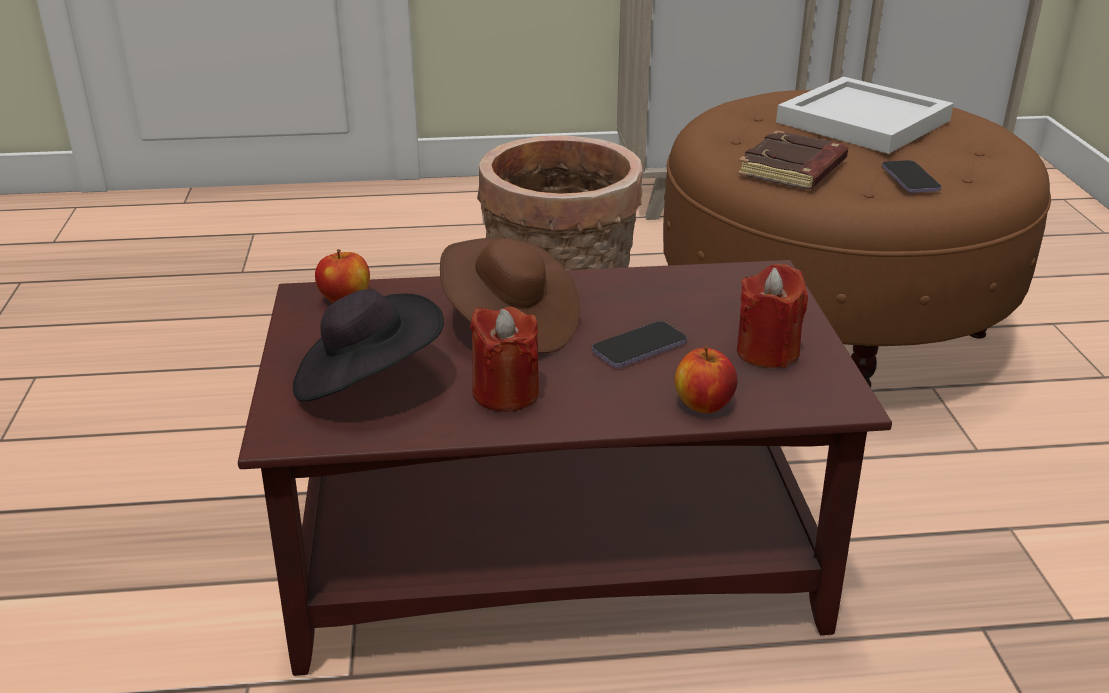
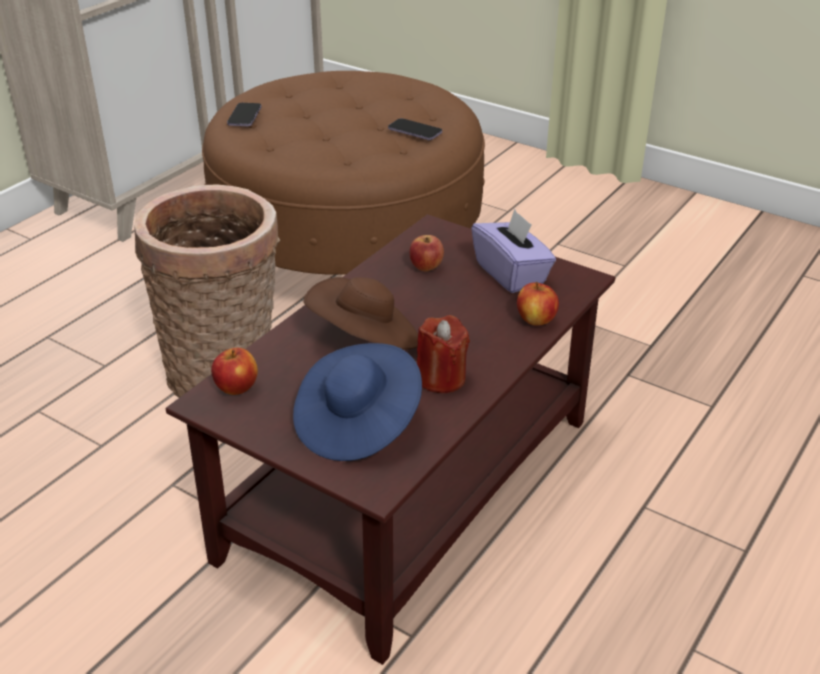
camera: 50 degrees left, 5 degrees up
black hat [293,289,444,402] -> blue hat [293,343,422,461]
phone [592,321,687,368] -> phone moved to [227,103,261,126]
red candle [737,264,808,368] -> purple tissue box [471,209,556,293]
brown book [738,130,848,189] -> none
white tray [776,77,954,154] -> none
none -> apple [410,235,444,272]

